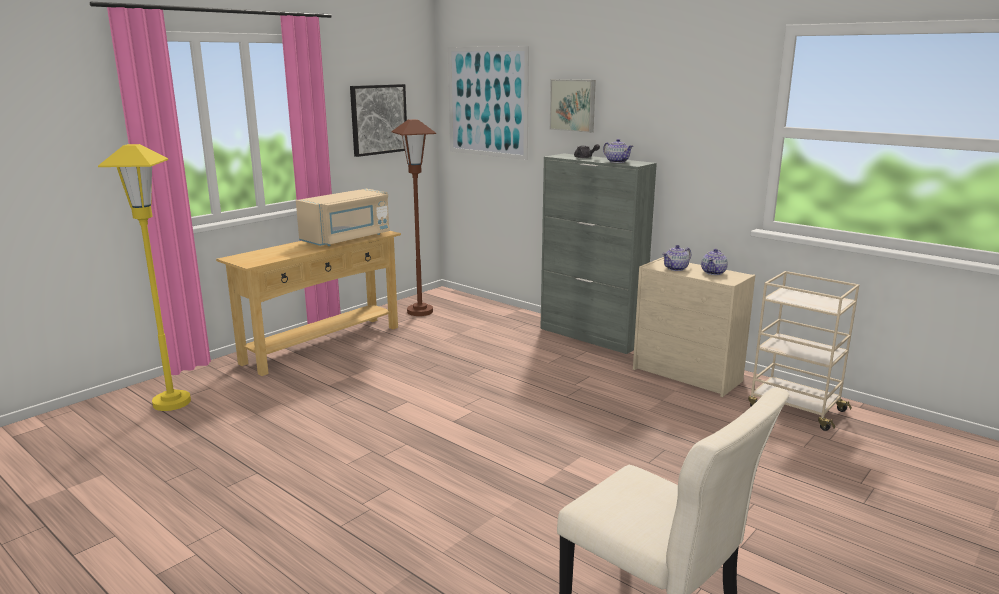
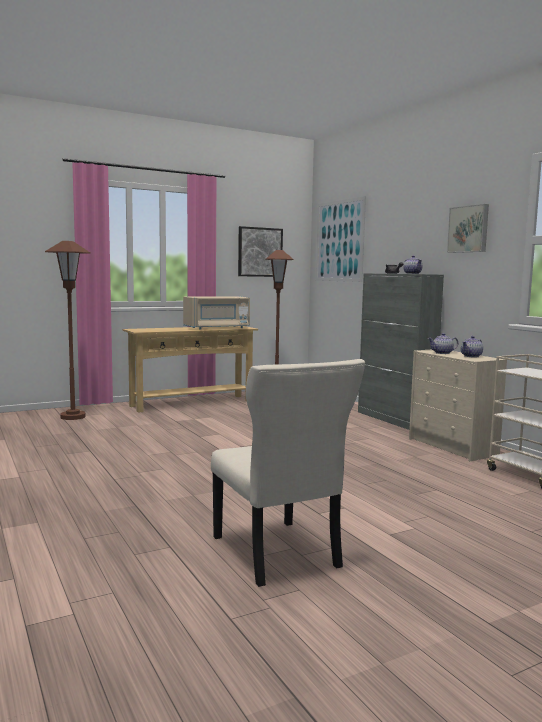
camera: 20 degrees right, 10 degrees down
yellow floor lamp [98,144,191,411] -> brown floor lamp [45,241,91,420]
picture [550,79,596,133] -> picture moved to [447,204,489,253]

